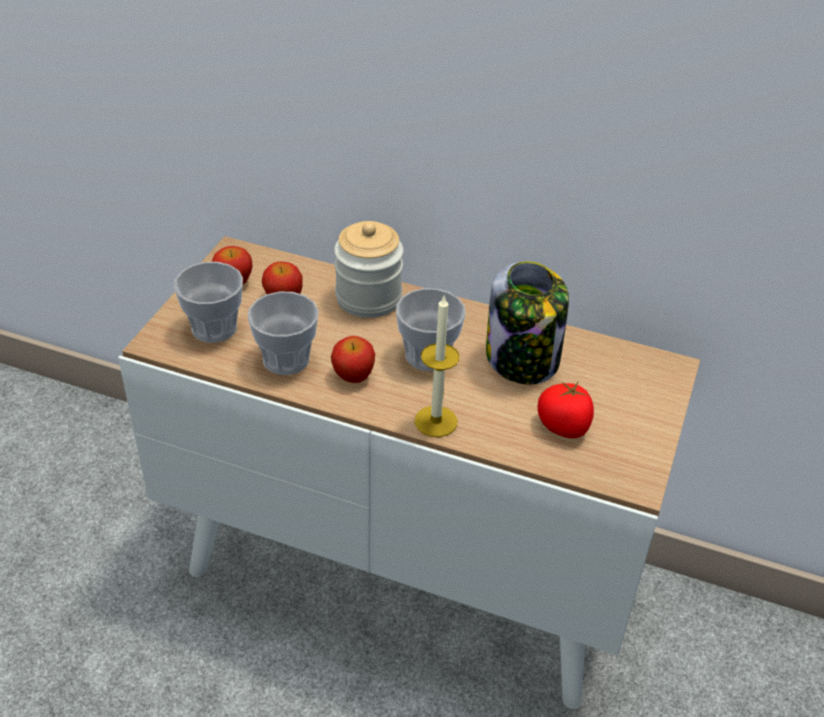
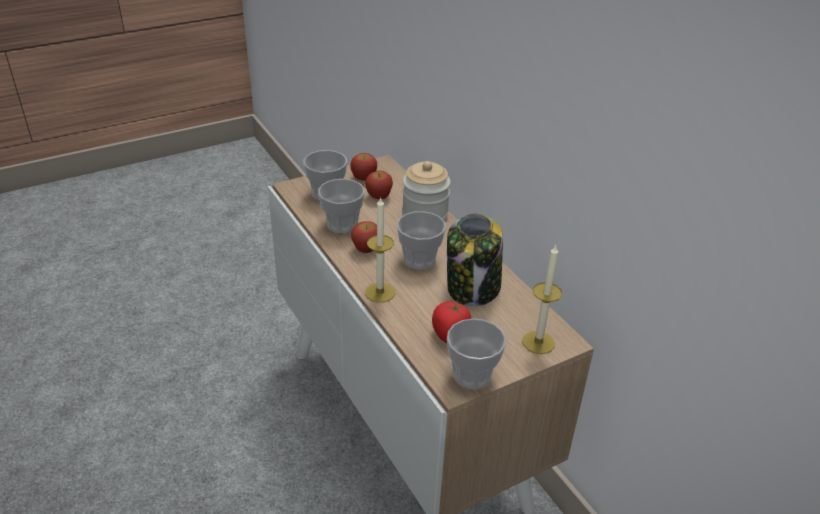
camera: 40 degrees right, 5 degrees down
none -> cup [447,318,506,389]
none -> candle [522,245,562,354]

